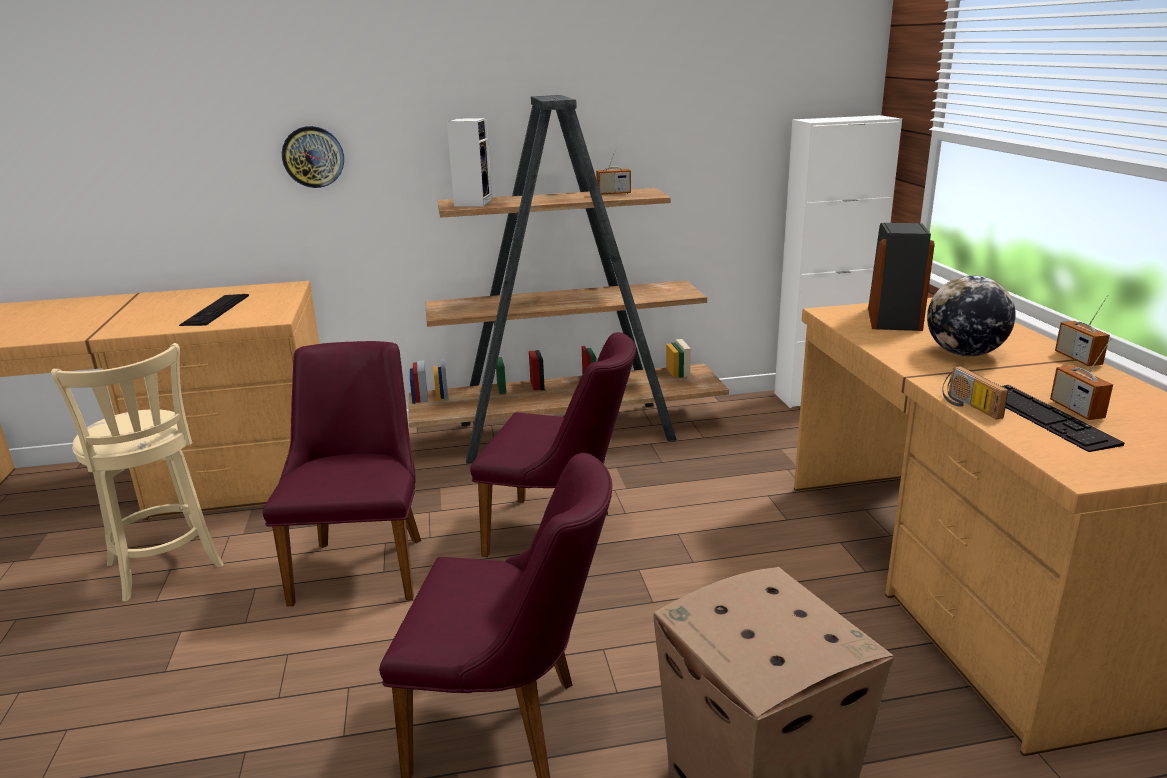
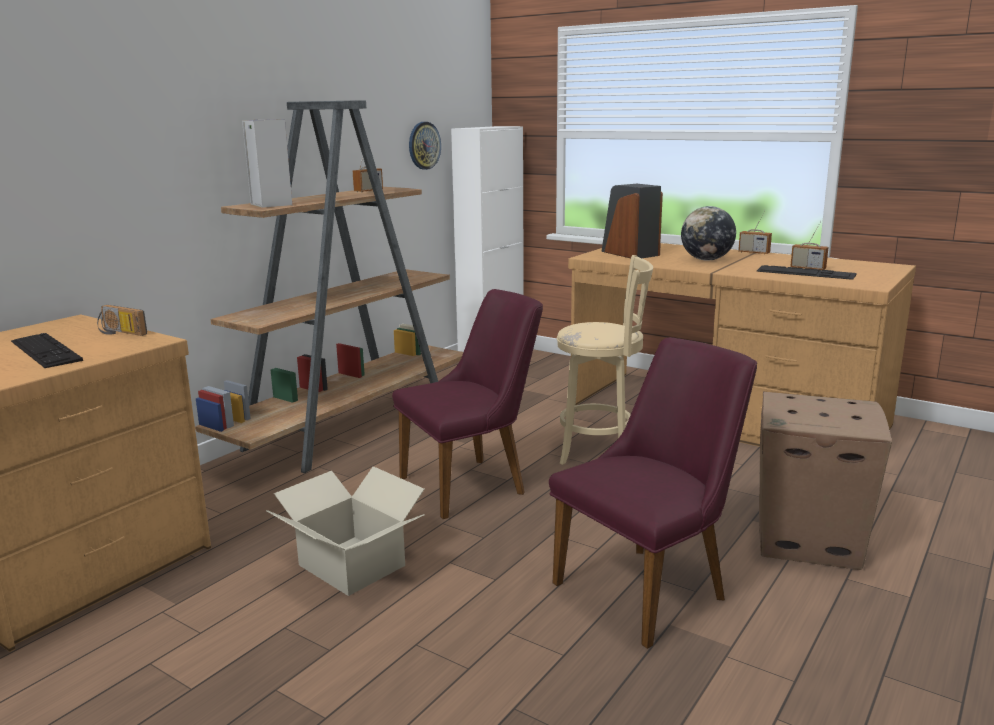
camera: 45 degrees left, 5 degrees down
beige stool [51,343,224,602] -> beige stool moved to [557,255,653,465]
purple chair [262,341,421,606] -> cardboard box [266,466,425,596]
wall clock [282,126,344,188] -> wall clock moved to [409,122,441,170]
radio [942,366,1008,420] -> radio moved to [97,305,147,336]

